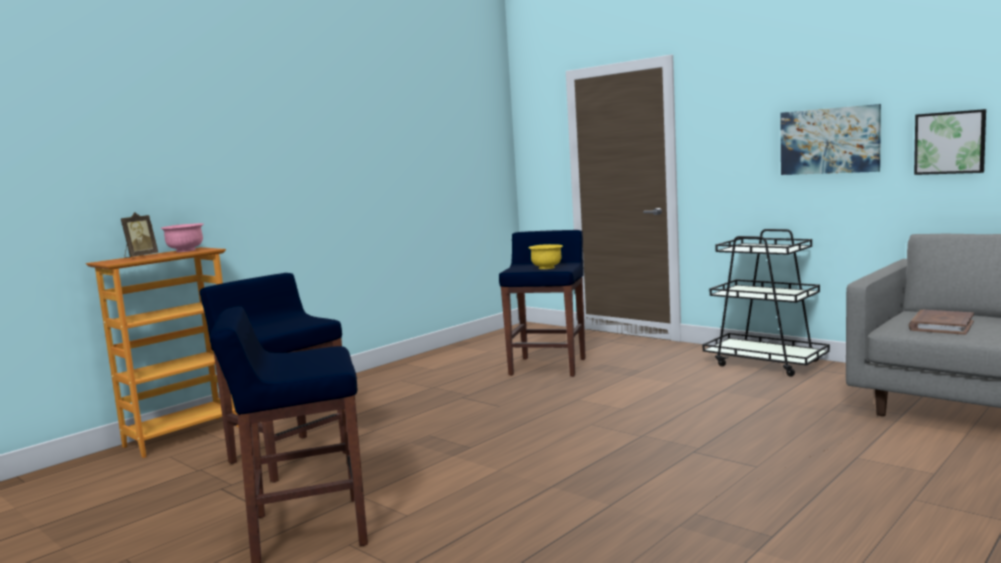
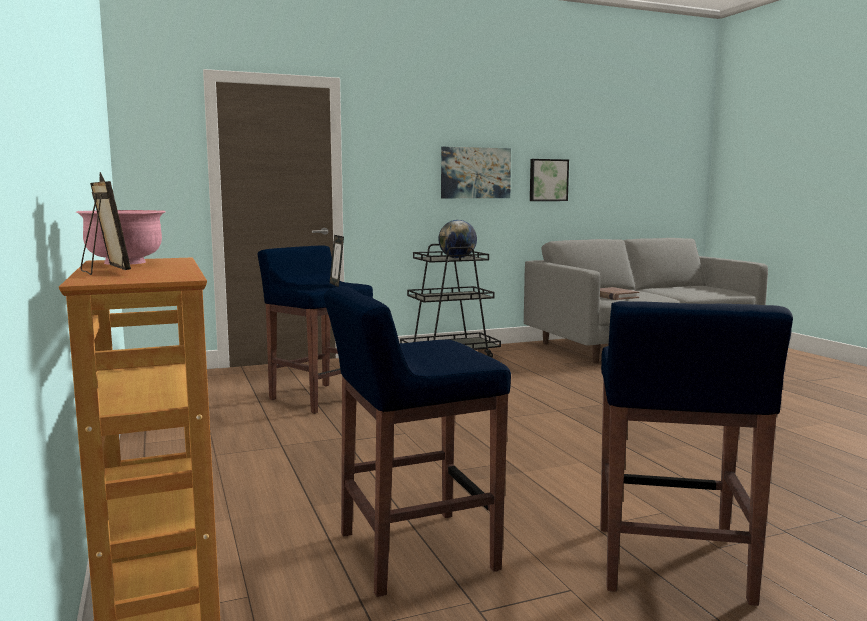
camera: 65 degrees left, 0 degrees up
yellow bowl [528,244,563,269] -> picture frame [330,235,344,287]
none -> globe [438,220,477,259]

